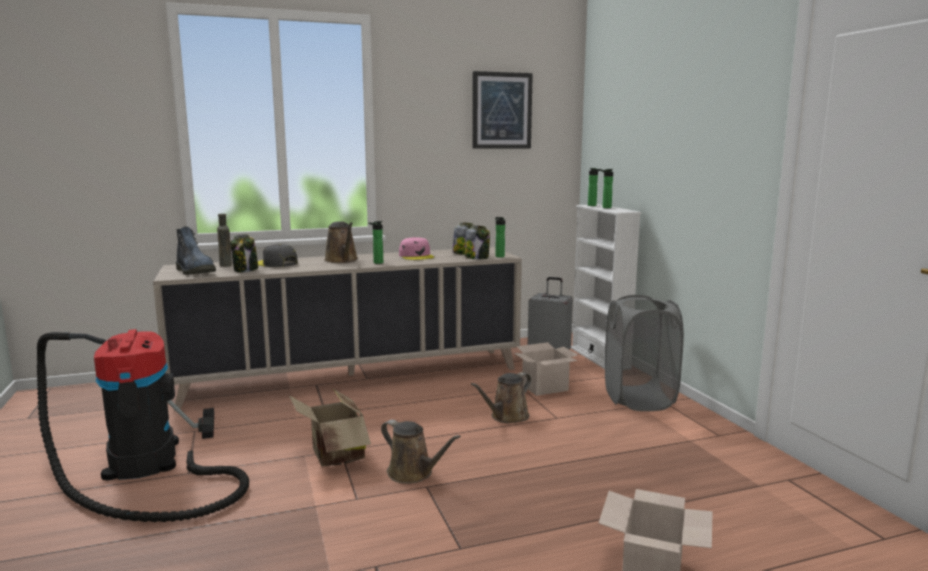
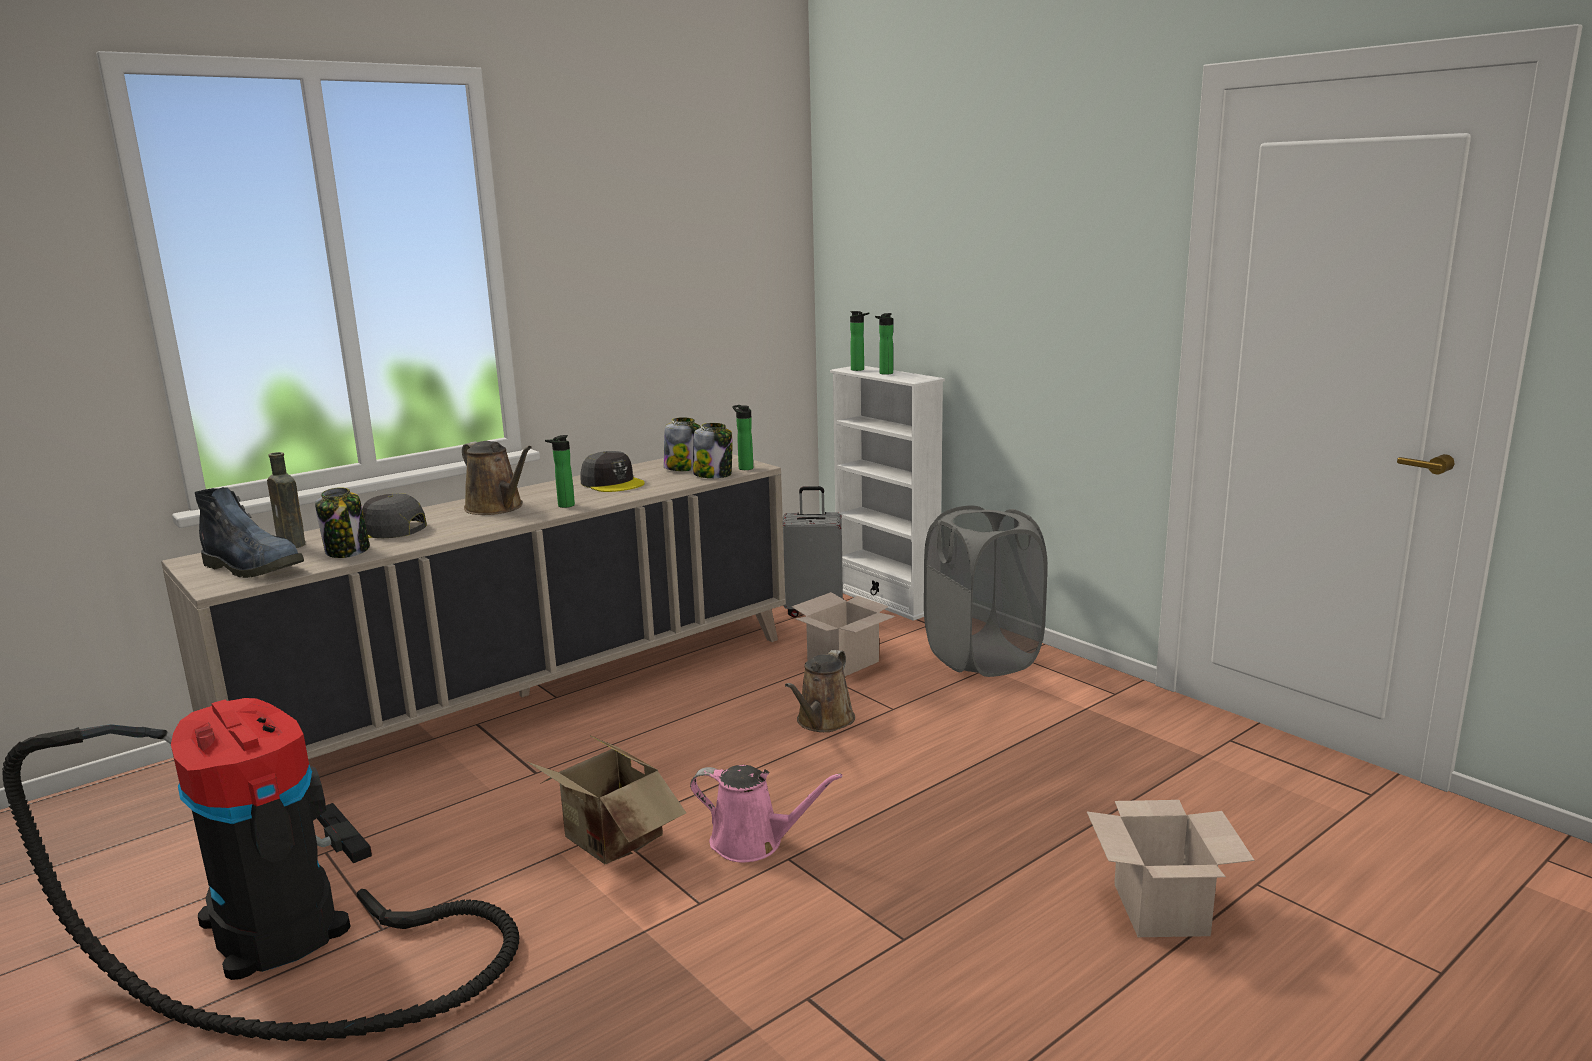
camera: 20 degrees left, 5 degrees up
brown watering can [381,420,461,484] -> pink watering can [690,765,843,862]
pink cap [399,237,434,260] -> grey cap [580,451,645,492]
picture [472,71,533,149] -> none

